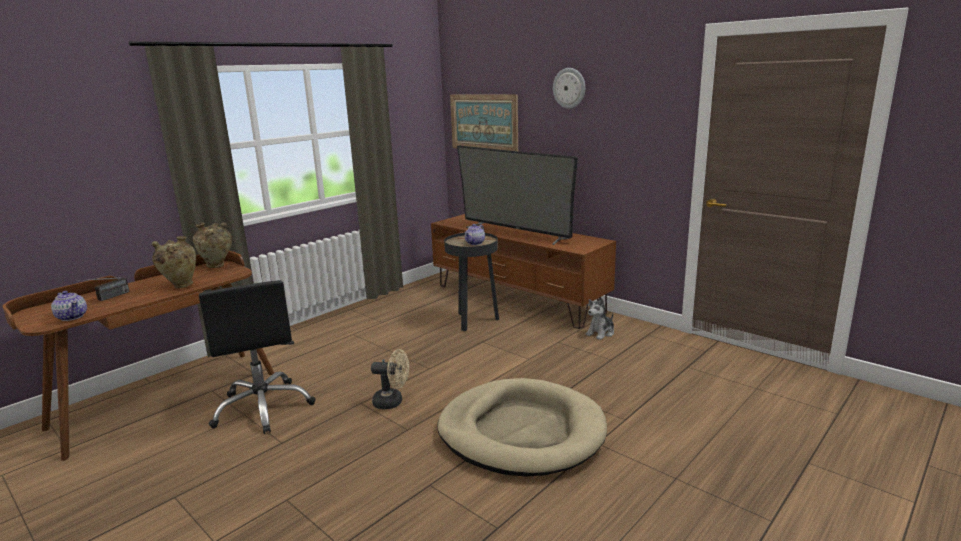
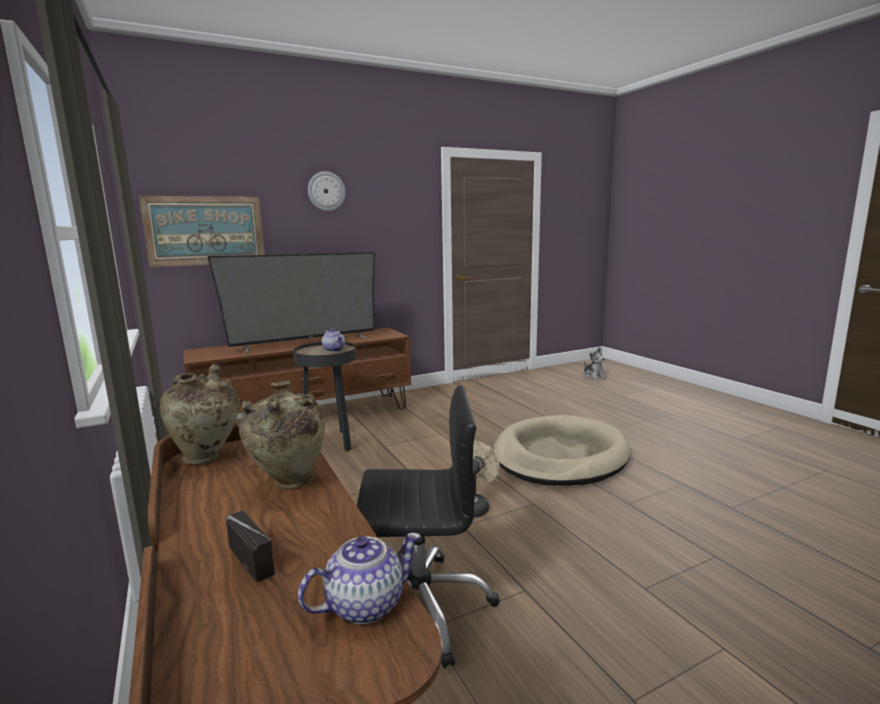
camera: 70 degrees left, 5 degrees down
plush toy [586,298,614,340] -> plush toy moved to [584,348,607,380]

